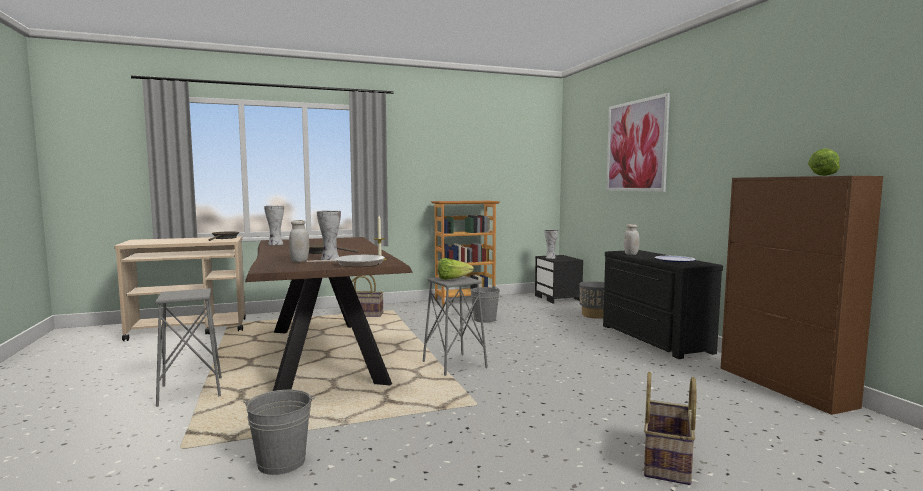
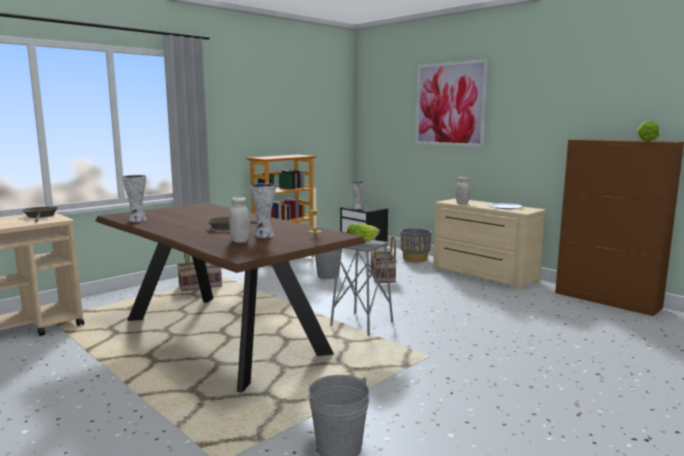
camera: 25 degrees left, 5 degrees up
grey stool [155,288,222,407] -> none
frying pan [306,255,385,267] -> none
black dresser [603,250,723,359] -> beige dresser [433,198,546,290]
basket [644,372,696,485] -> basket moved to [370,235,397,283]

